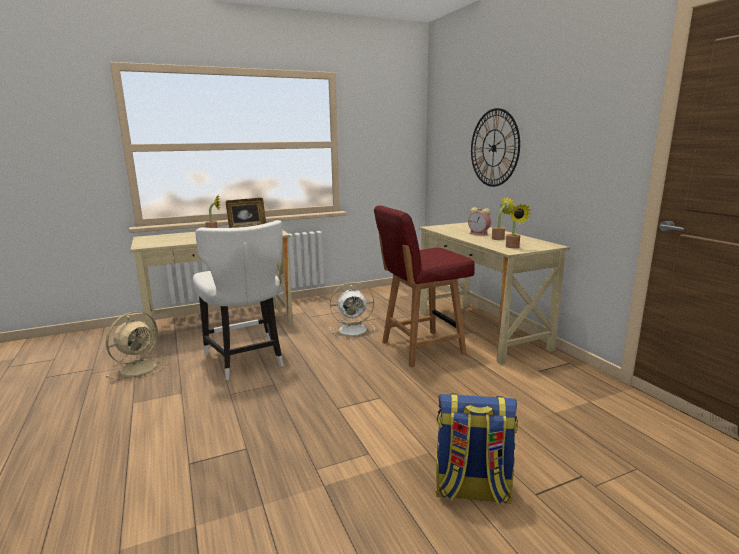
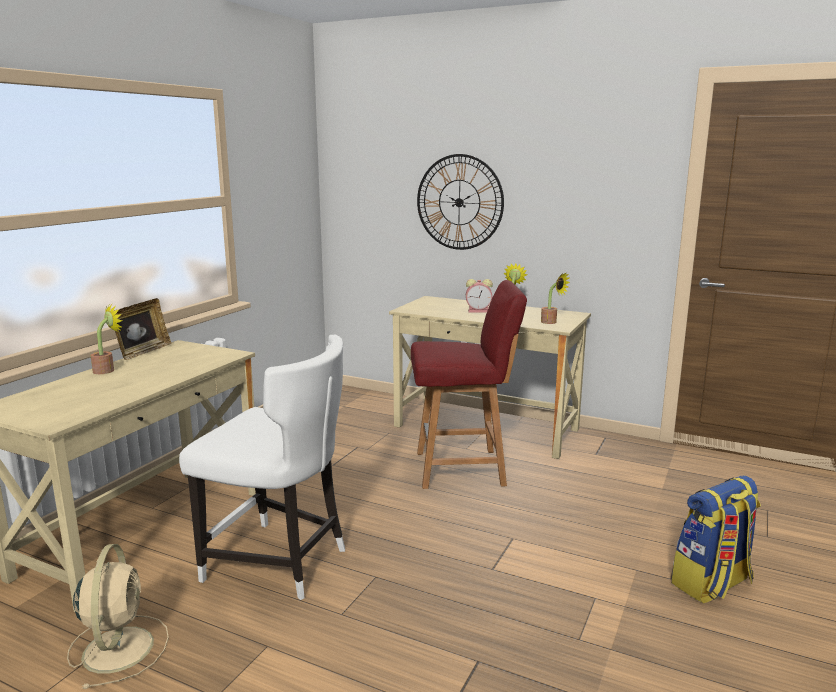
camera: 40 degrees left, 0 degrees up
white fan [329,282,375,339] -> none
red chair [374,206,475,367] -> red chair turned 120 degrees counterclockwise [411,280,527,489]

